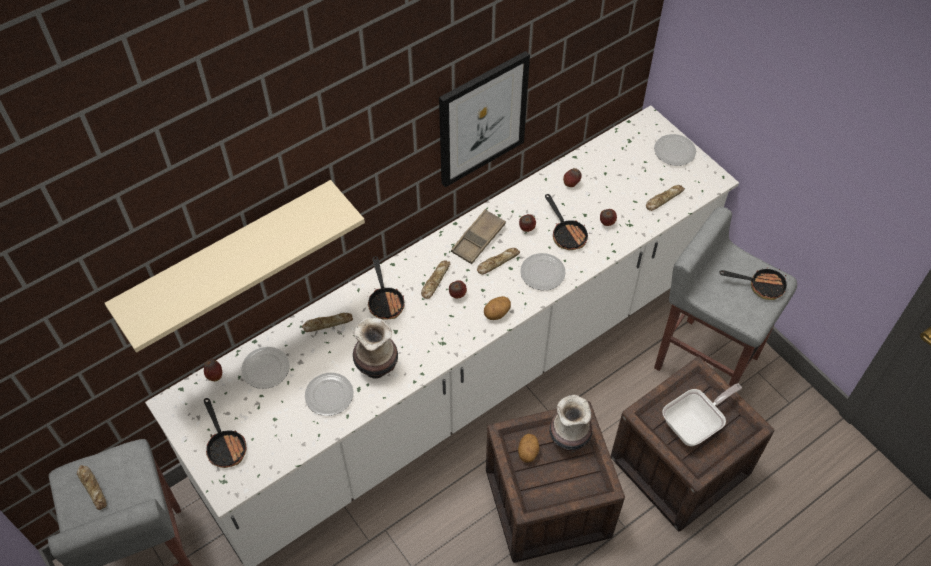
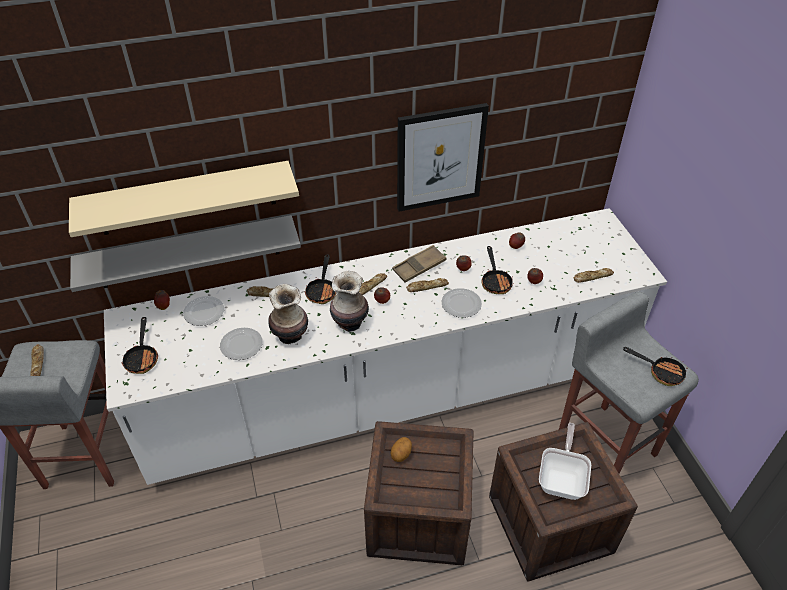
camera: 20 degrees right, 10 degrees down
potato [484,296,511,320] -> none
vase [549,395,592,452] -> vase moved to [330,271,369,332]
plate [654,134,696,166] -> none
frying pan [662,383,742,446] -> frying pan turned 60 degrees counterclockwise [539,423,591,500]
none -> grey shelf [70,215,301,292]

